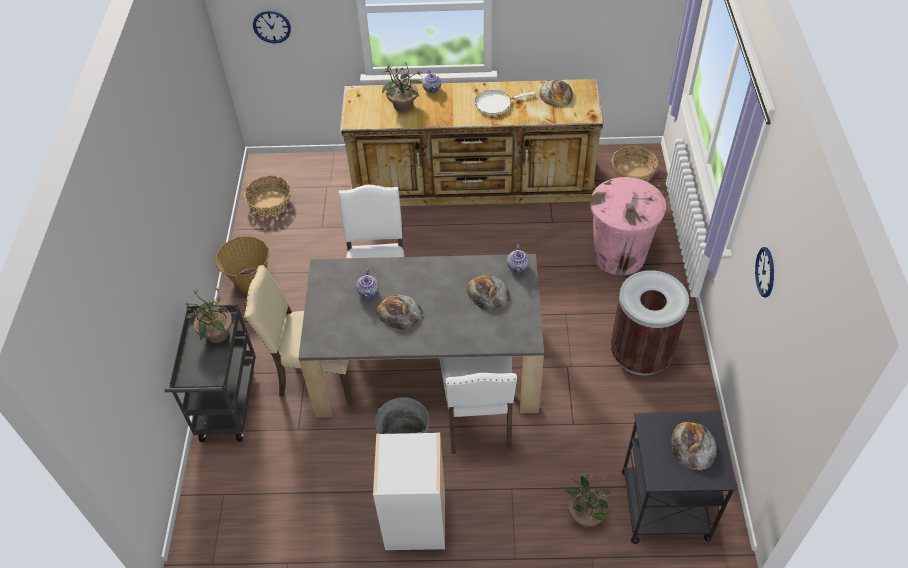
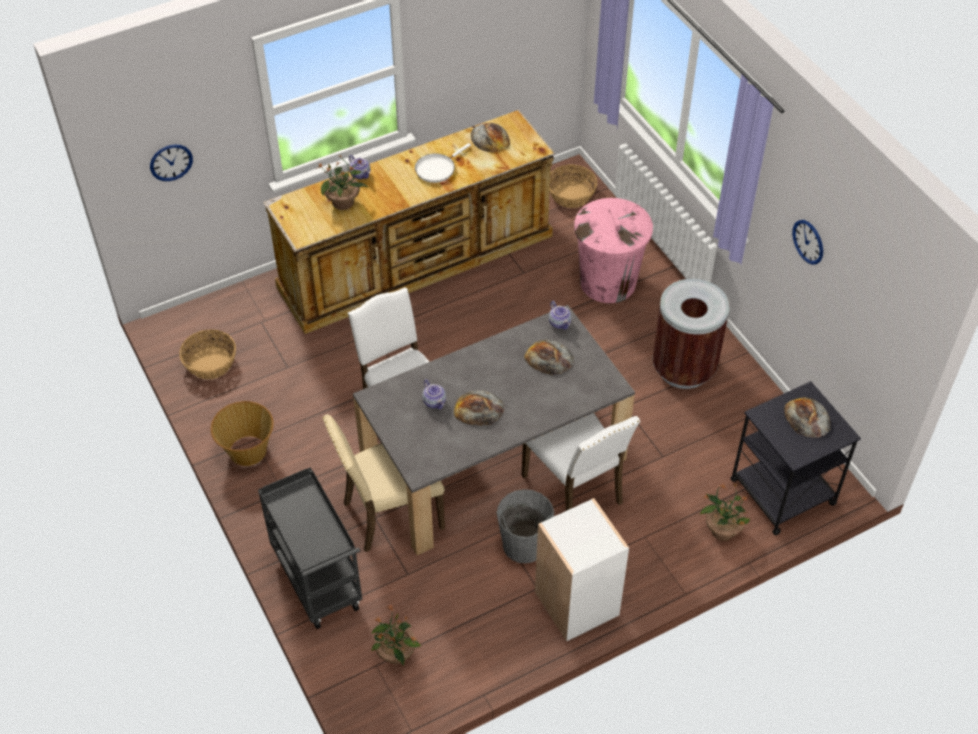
camera: 30 degrees left, 0 degrees up
potted plant [185,288,232,343] -> potted plant moved to [372,605,422,666]

